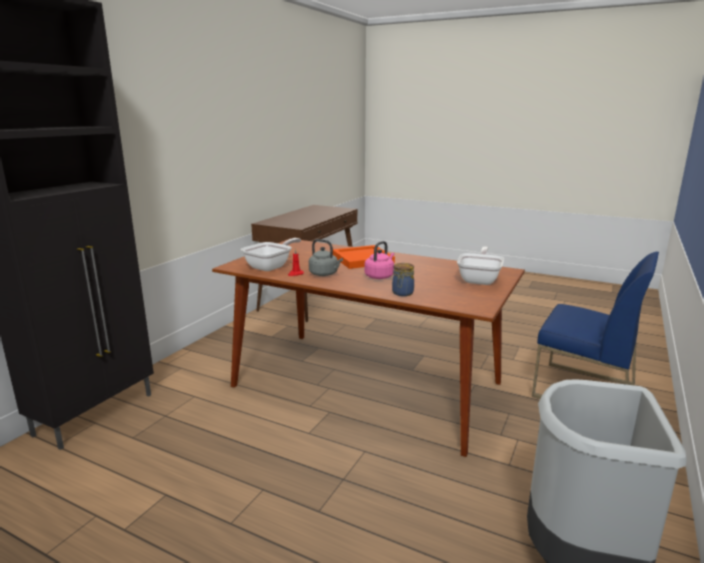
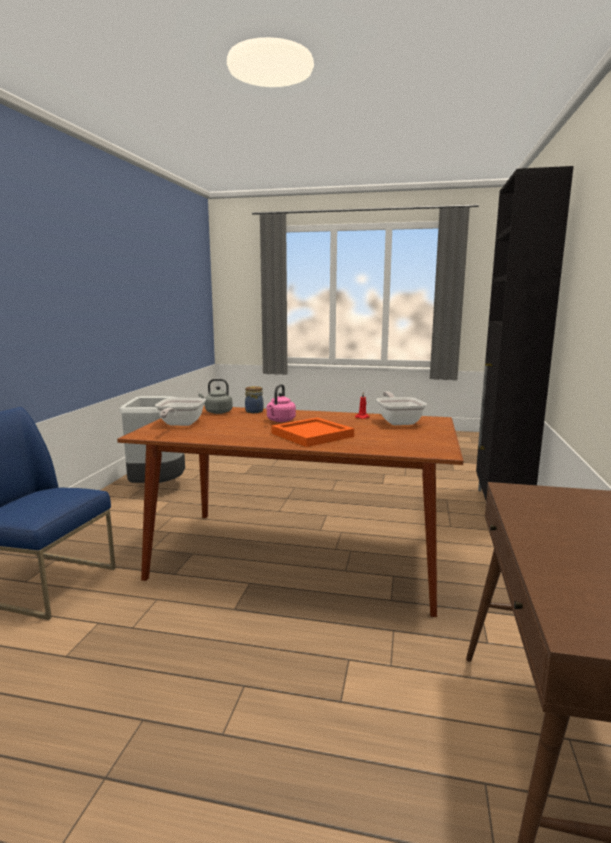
camera: 165 degrees right, 5 degrees down
frying pan [241,238,301,271] -> frying pan turned 150 degrees clockwise [376,391,427,425]
grey kettle [309,239,343,276] -> grey kettle moved to [198,379,233,414]

